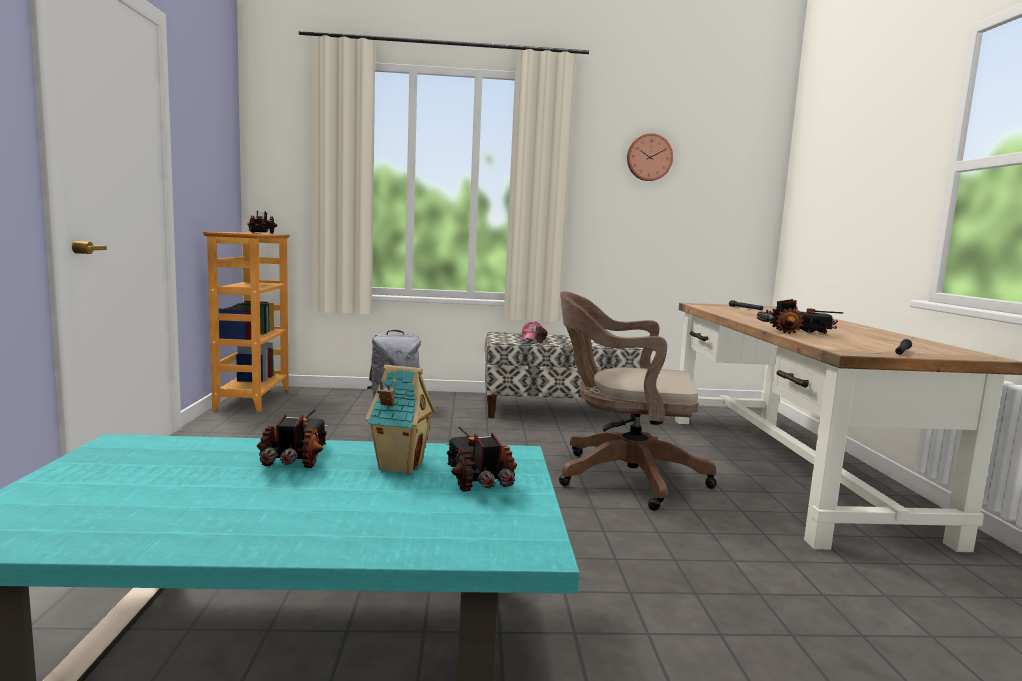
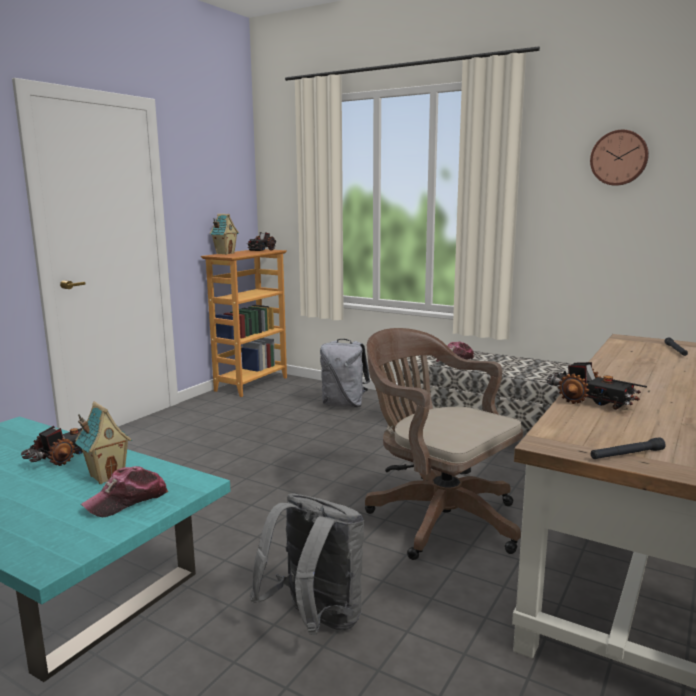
camera: 35 degrees right, 5 degrees up
toy truck [446,427,517,492] -> cap [81,466,168,517]
none -> toy house [210,214,239,255]
none -> grey backpack [250,493,364,635]

